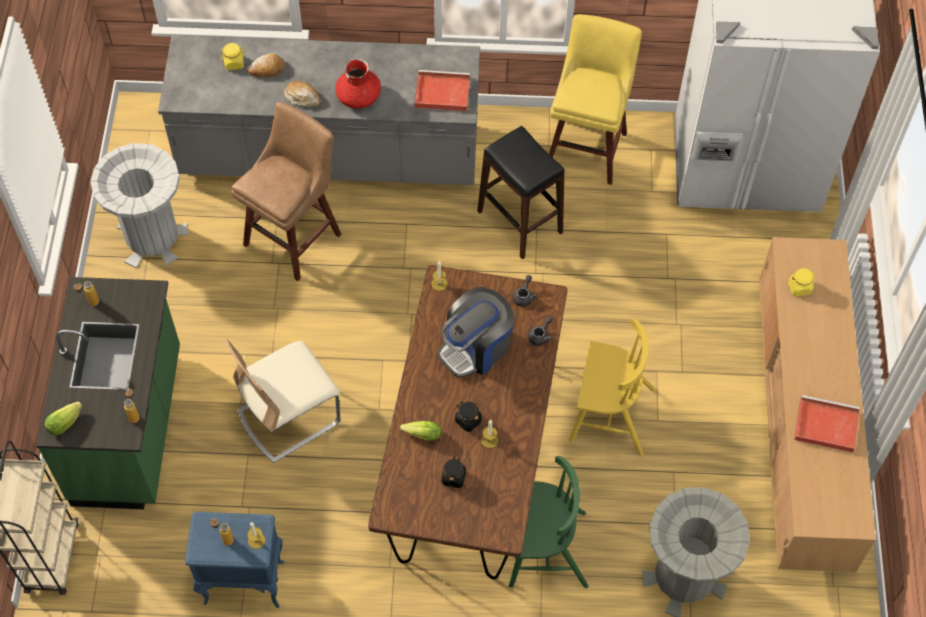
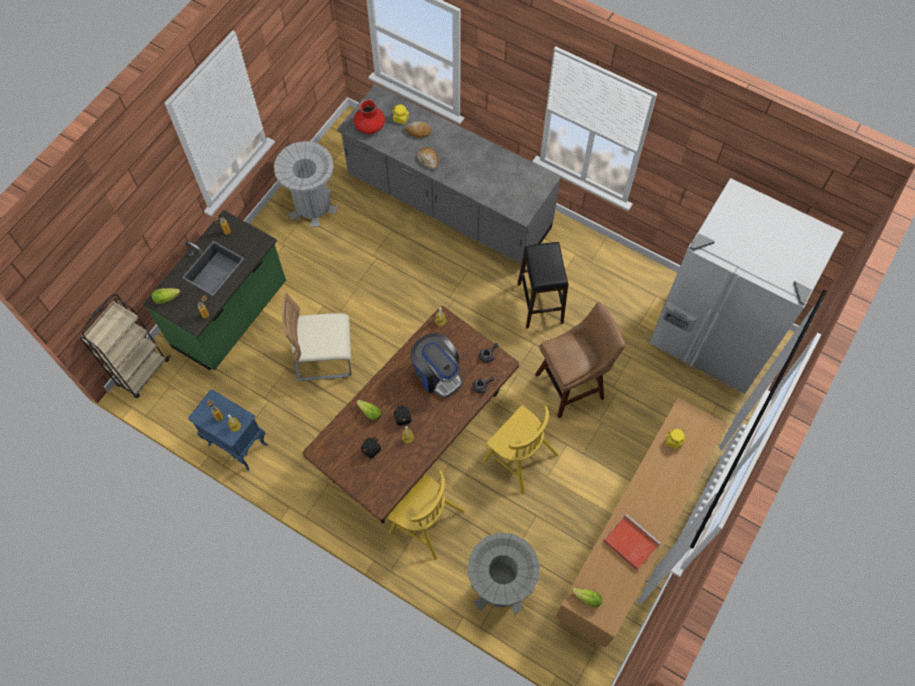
camera: 30 degrees right, 5 degrees up
brown stool [231,102,342,281] -> brown stool moved to [535,302,625,418]
red vase [335,59,381,109] -> red vase moved to [353,99,385,134]
red tray [414,70,470,111] -> none
coffee machine [437,287,515,378] -> coffee machine turned 120 degrees counterclockwise [410,333,463,398]
green chair [509,456,588,588] -> yellow chair [388,470,465,560]
yellow stool [549,14,642,185] -> none
none -> lettuce [571,588,602,607]

